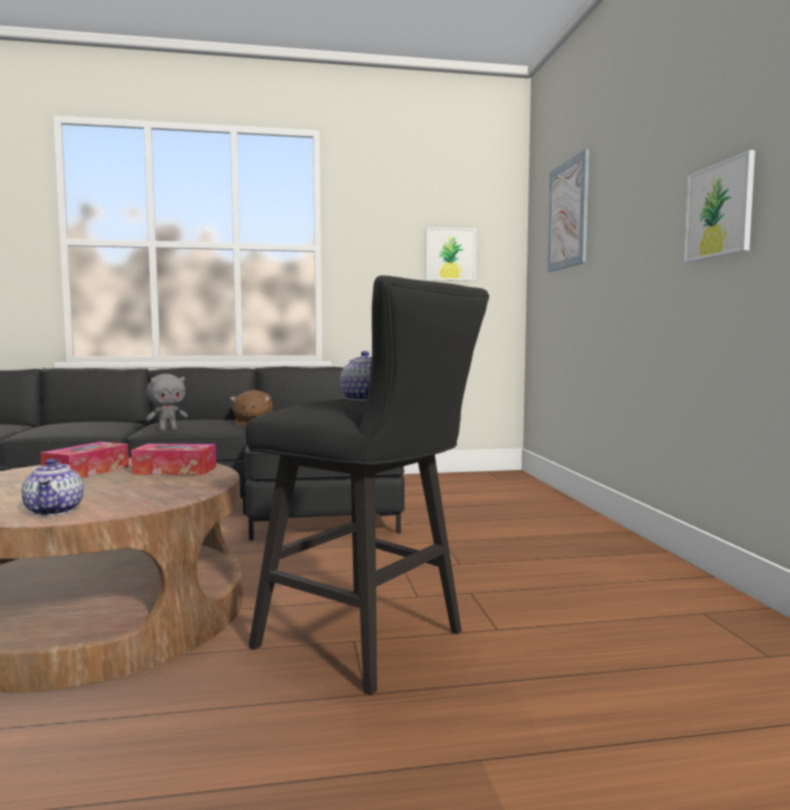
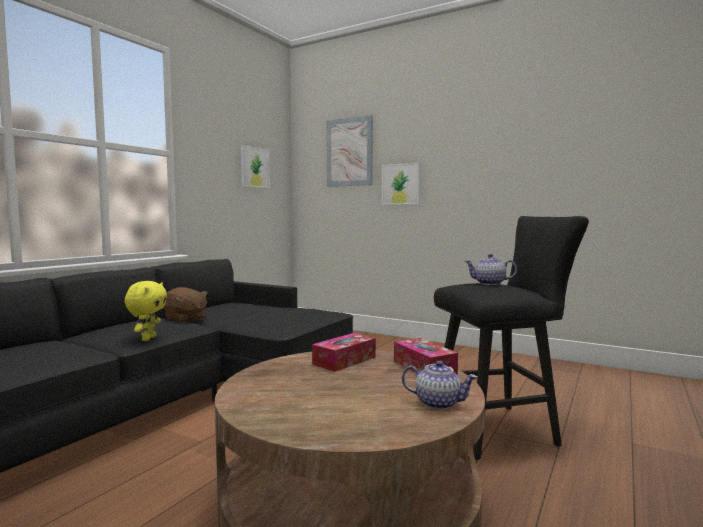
camera: 50 degrees left, 0 degrees up
tissue box [40,442,129,478] -> tissue box moved to [394,338,458,375]
grey plush toy [146,374,188,431] -> yellow plush toy [124,281,167,341]
picture [684,150,755,263] -> picture moved to [382,163,420,205]

